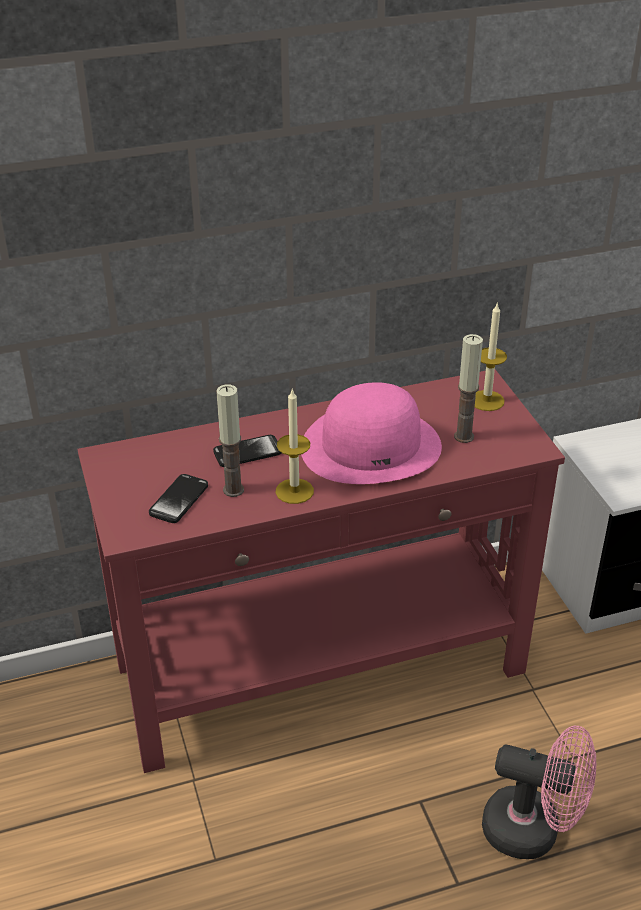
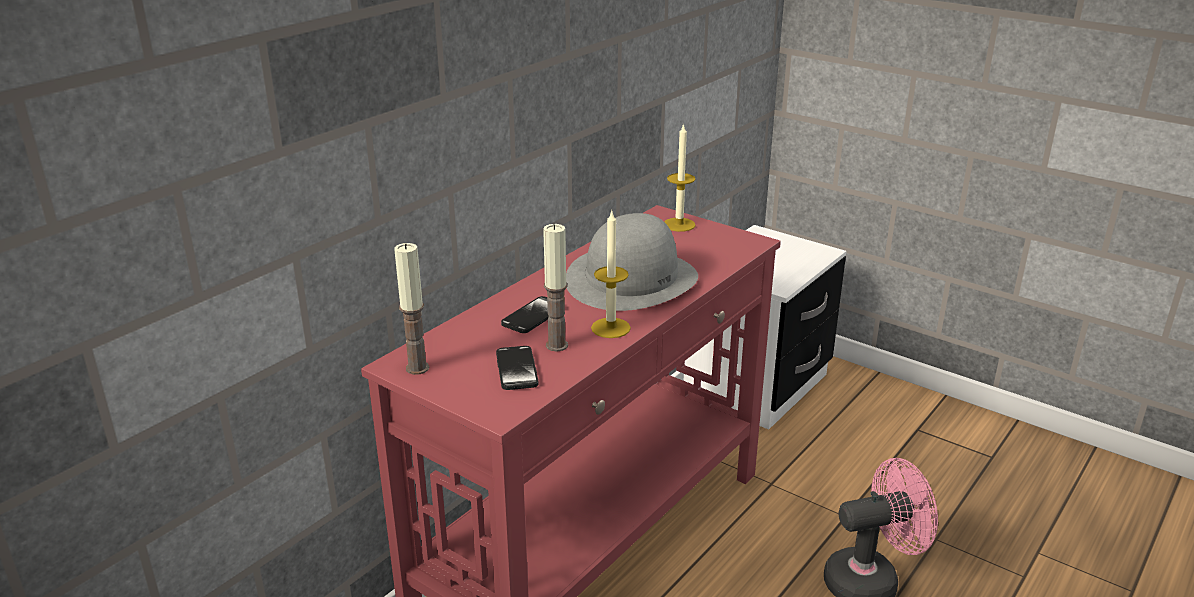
camera: 35 degrees left, 10 degrees down
pink hat [301,382,442,484] -> grey hat [566,213,698,311]
candle [454,334,483,443] -> candle moved to [394,243,429,375]

